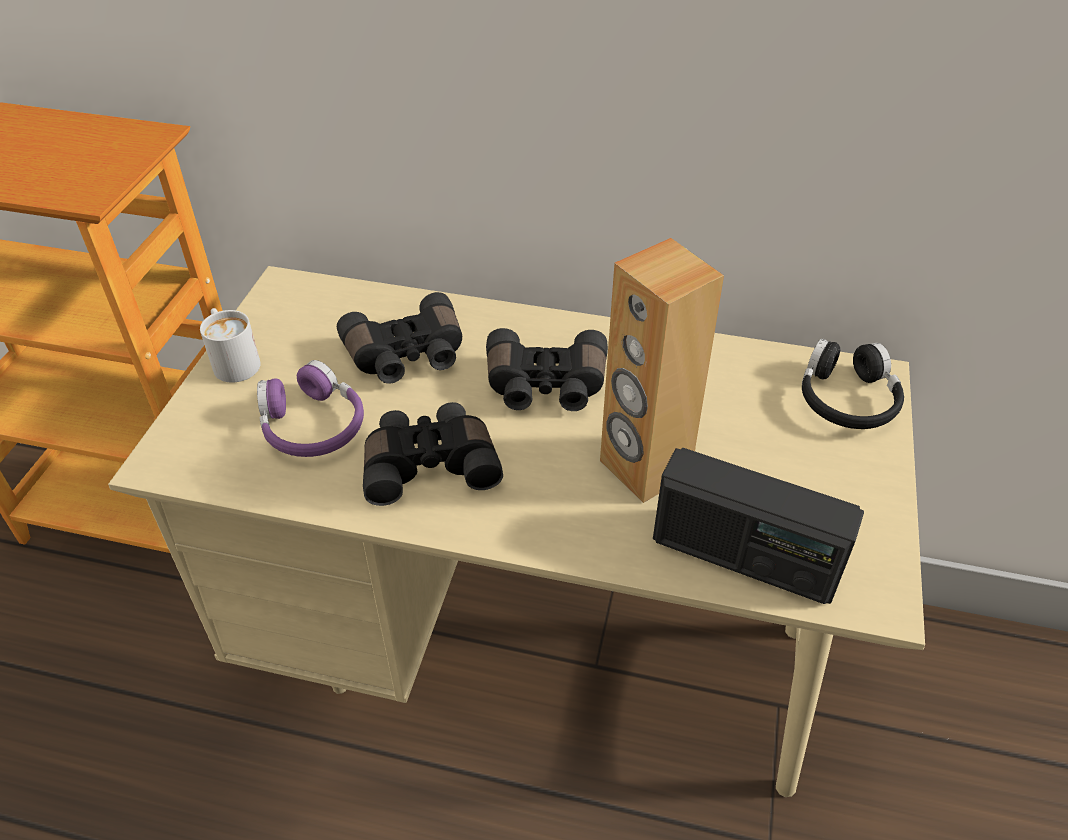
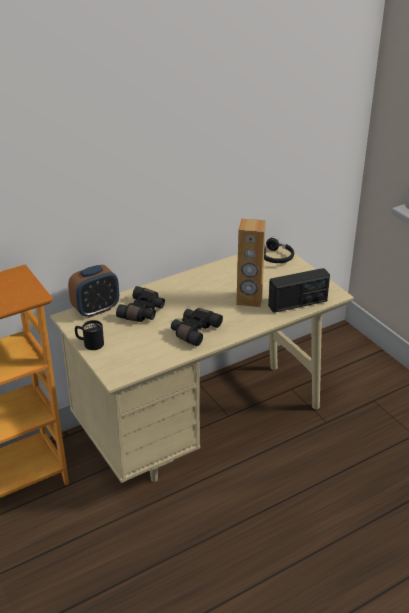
camera: 45 degrees left, 10 degrees down
white mug [200,308,261,383] -> black mug [75,320,104,350]
purple headphones [257,360,364,457] -> none
black binoculars [486,328,608,411] -> none
none -> alarm clock [68,265,119,318]

